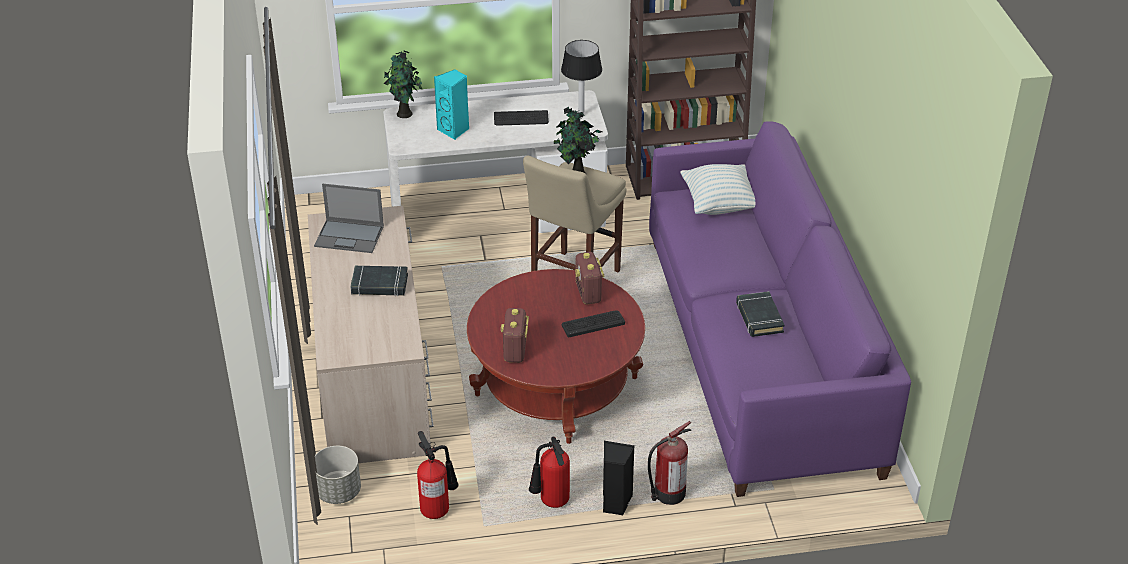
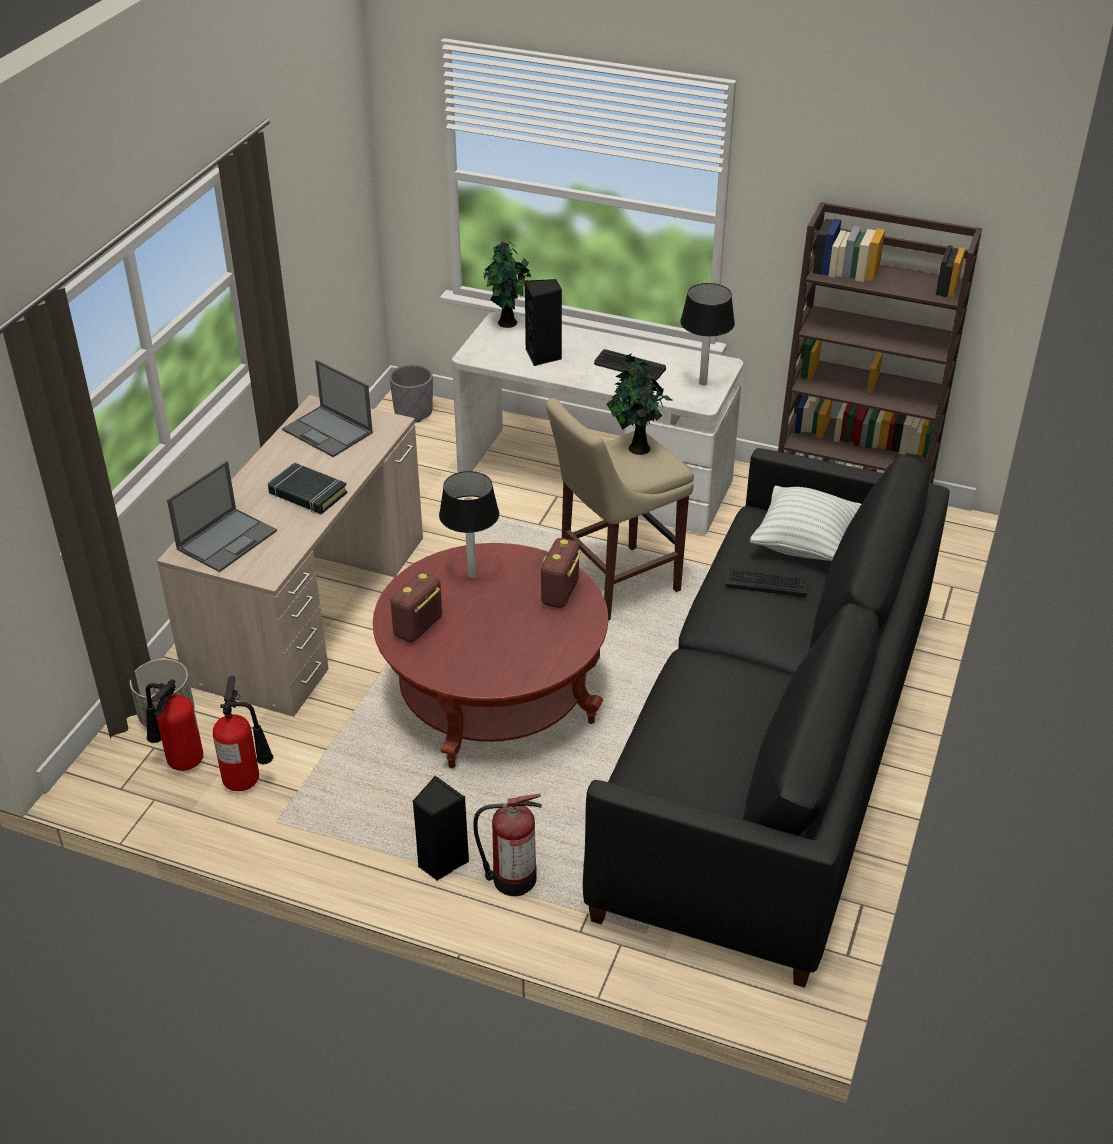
camera: 30 degrees right, 0 degrees up
turquoise speaker [434,69,469,140] -> black speaker [525,279,562,366]
fire extinguisher [529,437,570,508] -> fire extinguisher moved to [146,679,203,771]
keyboard [562,310,625,337] -> keyboard moved to [726,568,808,597]
purple sofa [649,121,911,497] -> black sofa [583,448,949,988]
black book [736,291,785,337] -> none
none -> laptop [167,461,277,572]
none -> grey planter [389,364,433,422]
none -> table lamp [439,471,499,578]

